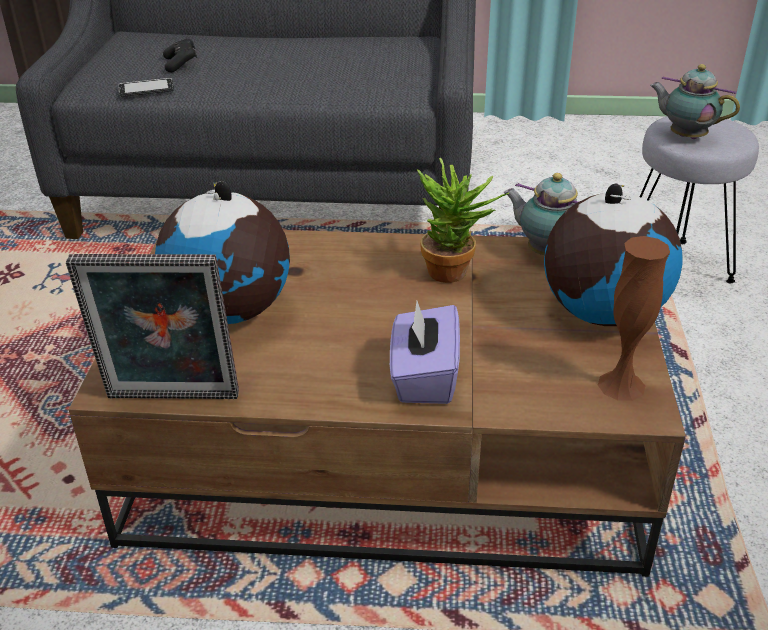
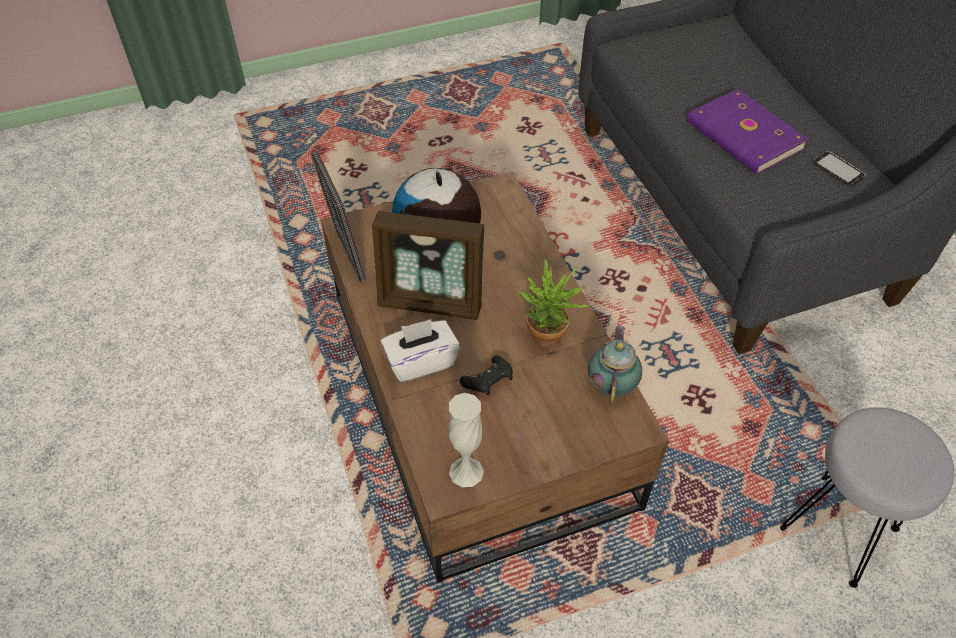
camera: 65 degrees right, 15 degrees up
phone [118,78,174,97] -> phone moved to [813,151,866,187]
black game controller [163,39,197,73] -> black game controller moved to [460,355,513,395]
purple tissue box [390,301,460,404] -> white tissue box [381,319,460,382]
globe [544,184,683,326] -> none
brown vase [598,236,670,401] -> white vase [449,393,484,487]
teapot [650,64,740,139] -> none
none -> picture frame [372,211,484,320]
none -> purple book [687,89,809,174]

